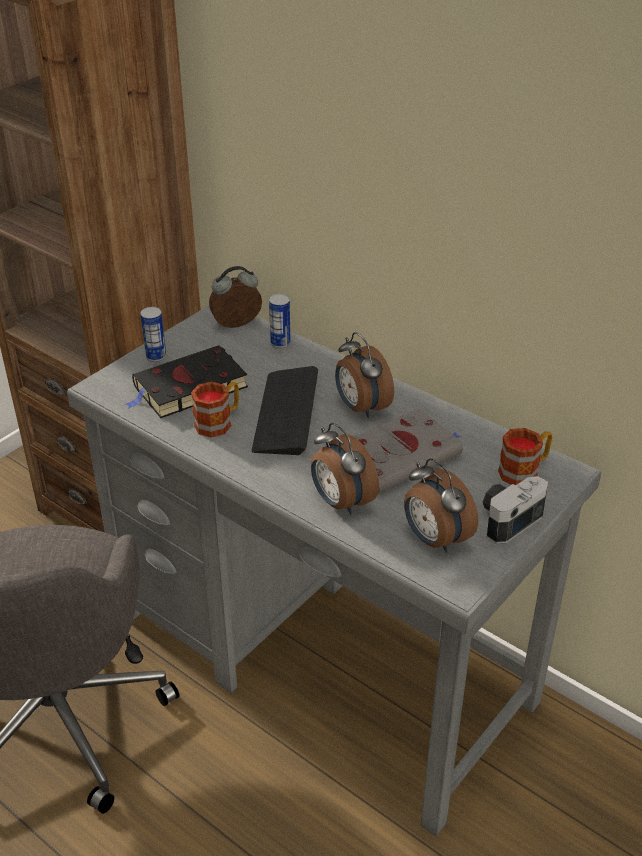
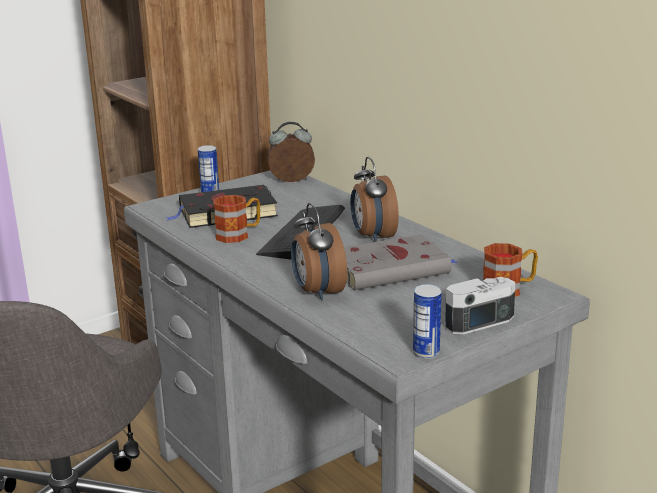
camera: 15 degrees right, 15 degrees down
can [269,294,291,349] -> can moved to [413,284,442,359]
alarm clock [404,458,478,552] -> none

